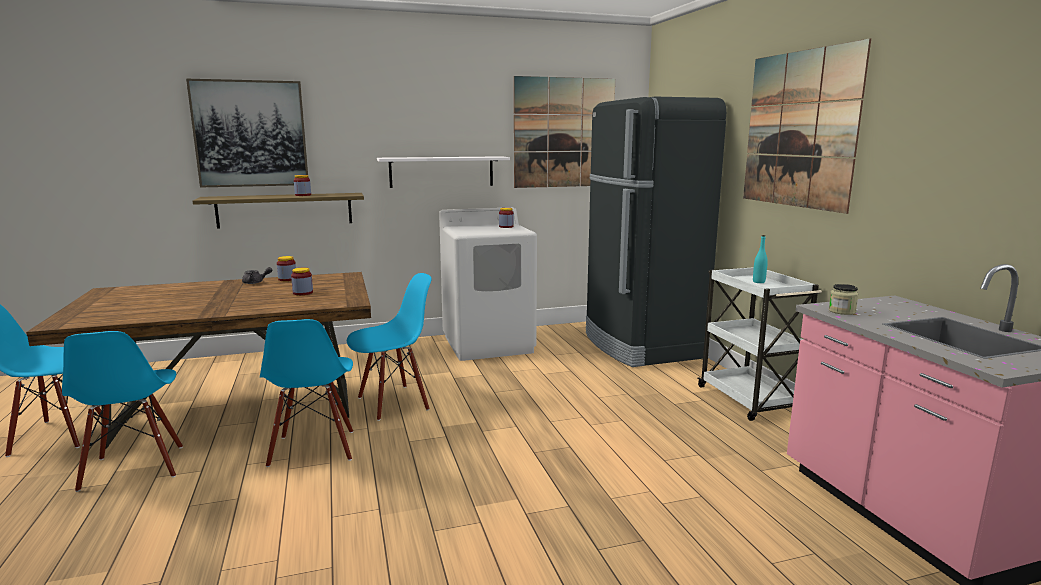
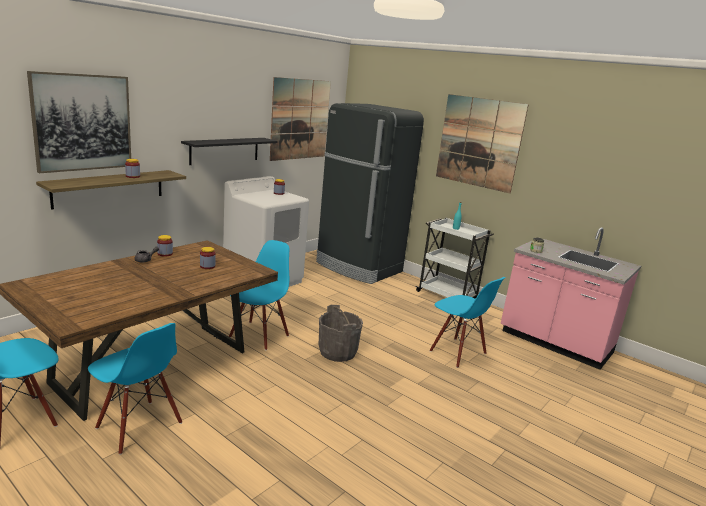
camera: 35 degrees left, 5 degrees up
blue chair [260,319,353,467] -> blue chair moved to [430,277,506,368]
white shelf [377,156,510,188] -> black shelf [181,138,278,165]
none -> grey bucket [319,305,363,362]

